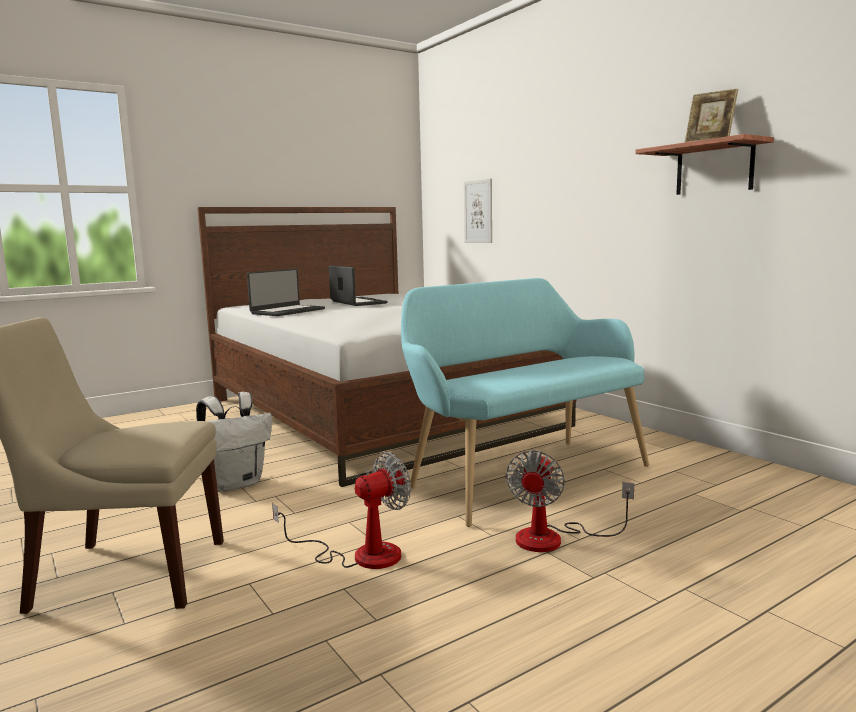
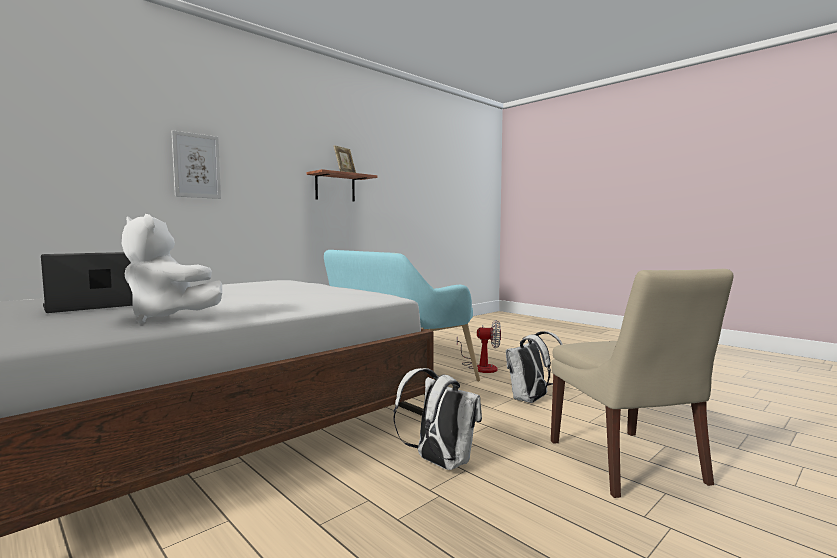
camera: 100 degrees left, 5 degrees down
laptop [247,269,325,316] -> white plush toy [122,214,222,324]
fan [272,452,411,569] -> white backpack [506,331,563,403]
picture [464,179,492,243] -> picture moved to [172,130,221,199]

